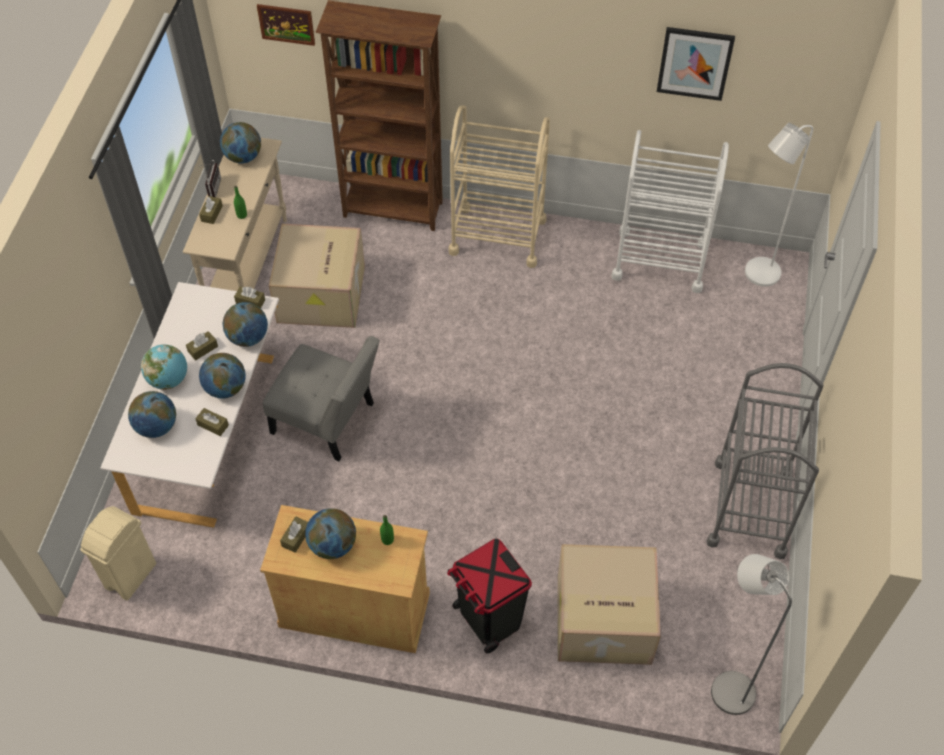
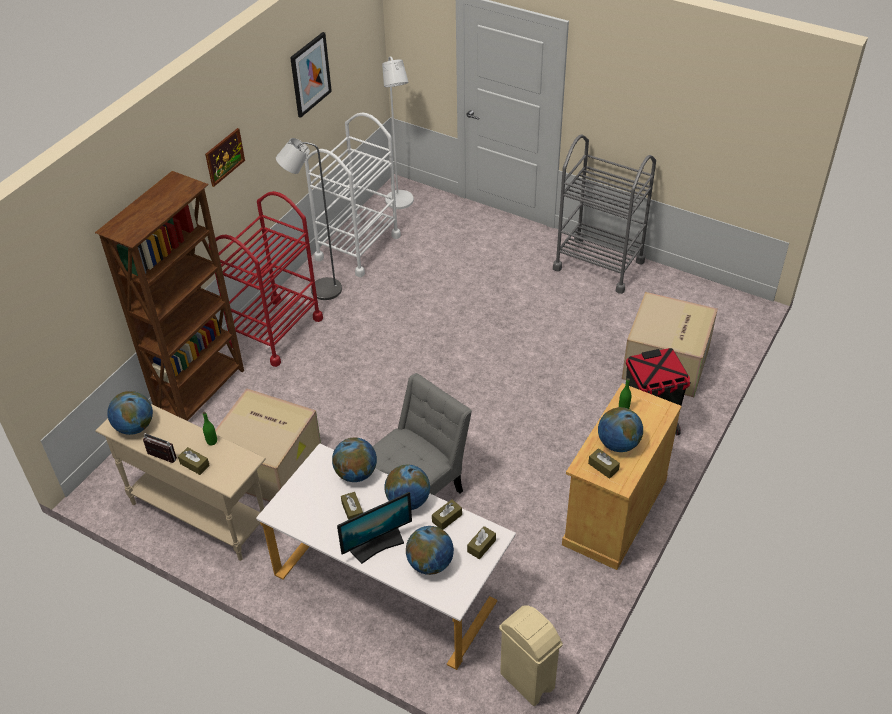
camera: 70 degrees left, 10 degrees down
globe [141,345,187,390] -> monitor [337,492,412,564]
brown tissue box [234,287,265,308] -> brown tissue box moved to [467,526,496,559]
picture [257,4,315,46] -> picture moved to [205,128,245,187]
beige cart [449,105,550,268] -> red cart [209,191,323,367]
grey floor lamp [711,554,792,715] -> grey floor lamp moved to [276,138,342,300]

